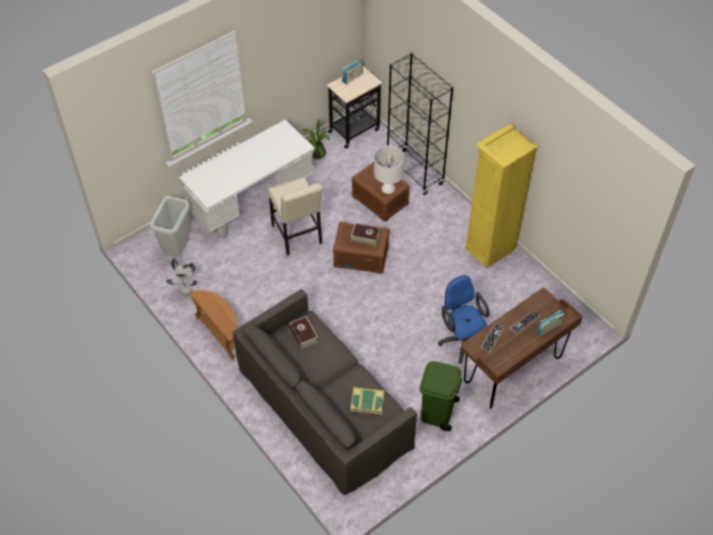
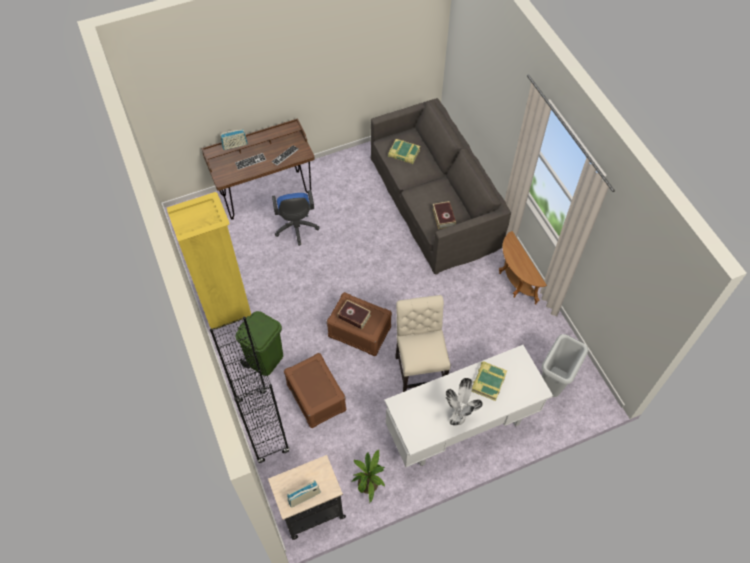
camera: 165 degrees left, 5 degrees up
potted plant [166,258,197,296] -> potted plant moved to [446,378,483,426]
white table lamp [374,146,405,194] -> none
green trash can [420,361,462,431] -> green trash can moved to [236,311,283,376]
none -> book [472,362,507,401]

